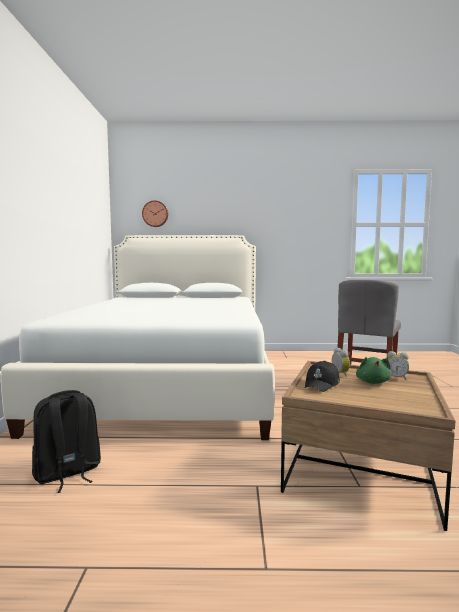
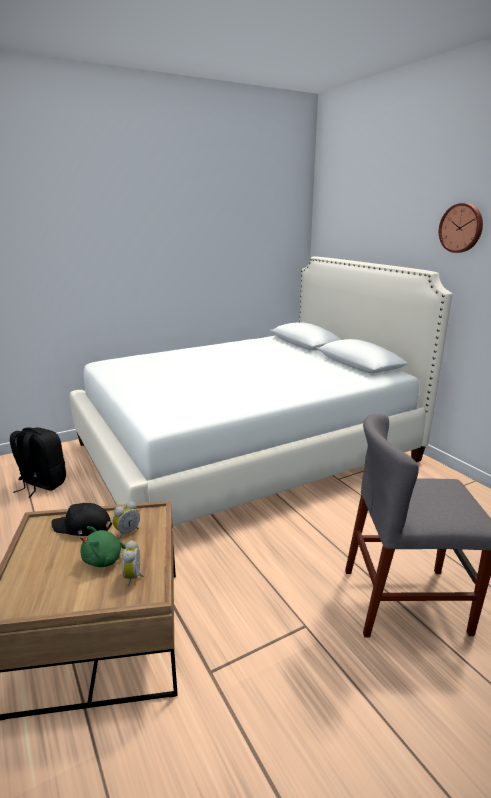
camera: 60 degrees right, 15 degrees up
wall clock [142,200,168,227] -> wall clock moved to [439,203,483,253]

